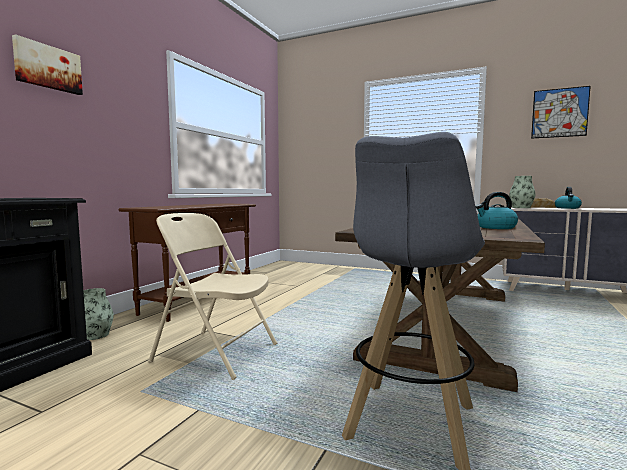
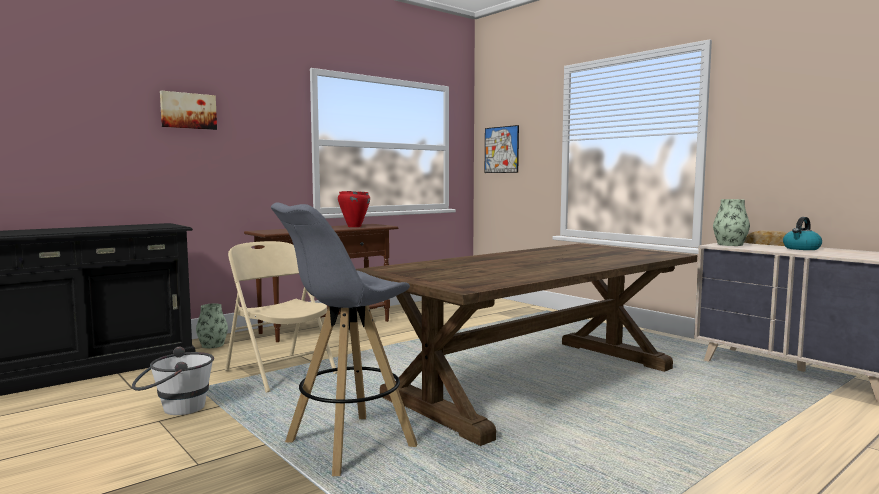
camera: 25 degrees right, 0 degrees up
kettle [476,192,518,229] -> none
picture [531,86,591,139] -> picture moved to [485,125,519,173]
none -> white bucket [132,347,214,415]
none -> red cooking pot [338,191,370,227]

